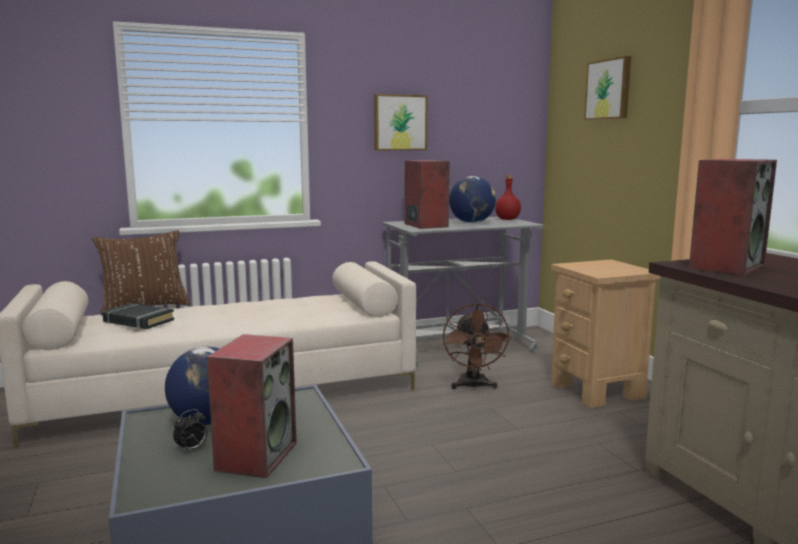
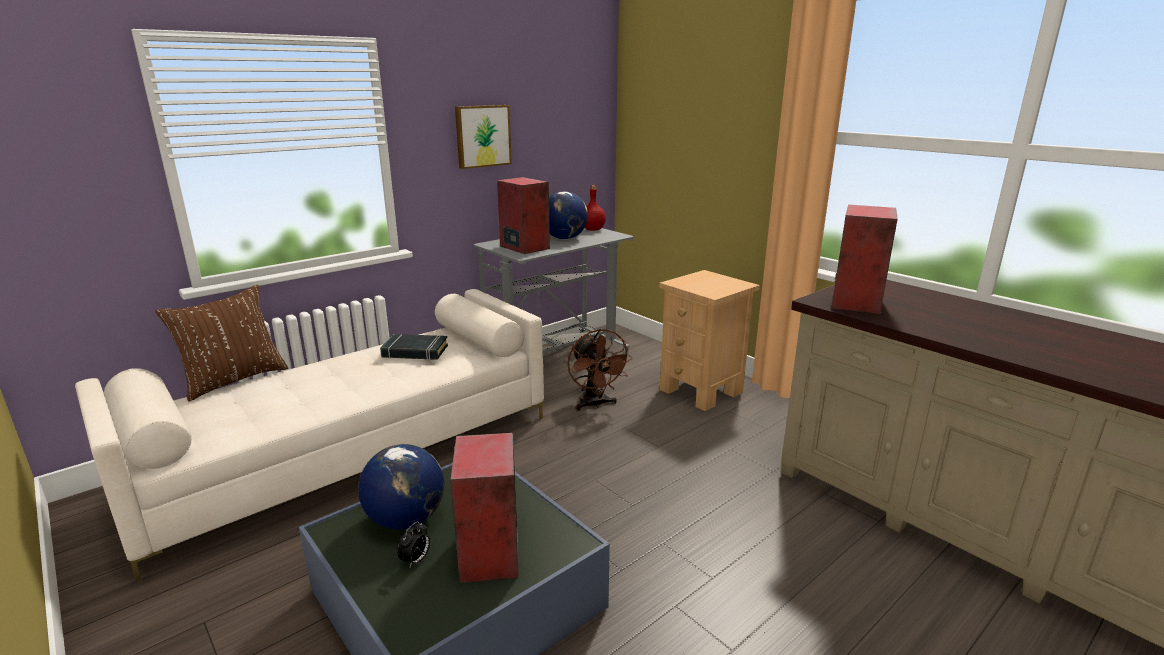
camera: 20 degrees left, 10 degrees up
black book [102,303,174,329] -> black book moved to [380,334,448,360]
picture [584,56,631,120] -> none

